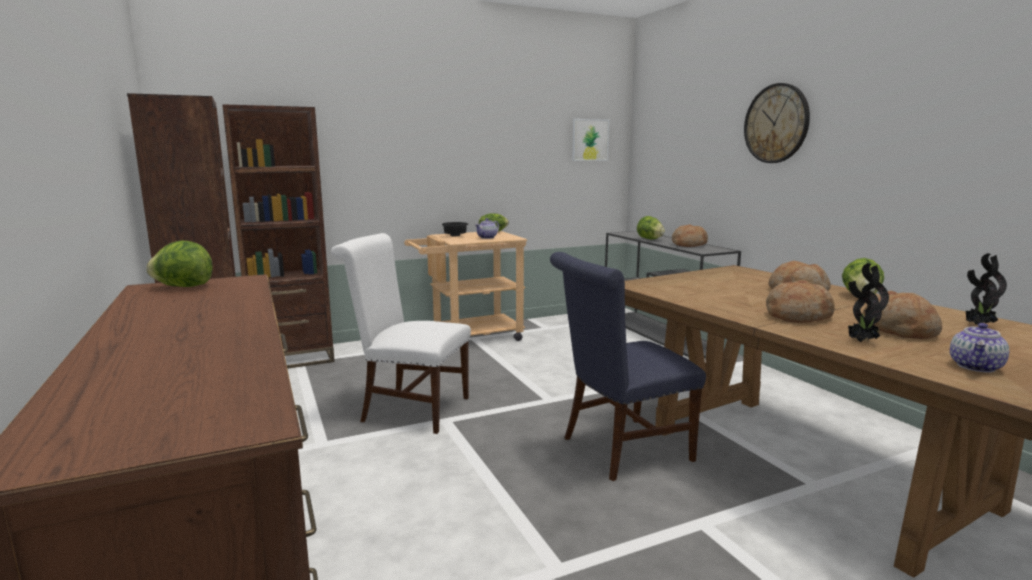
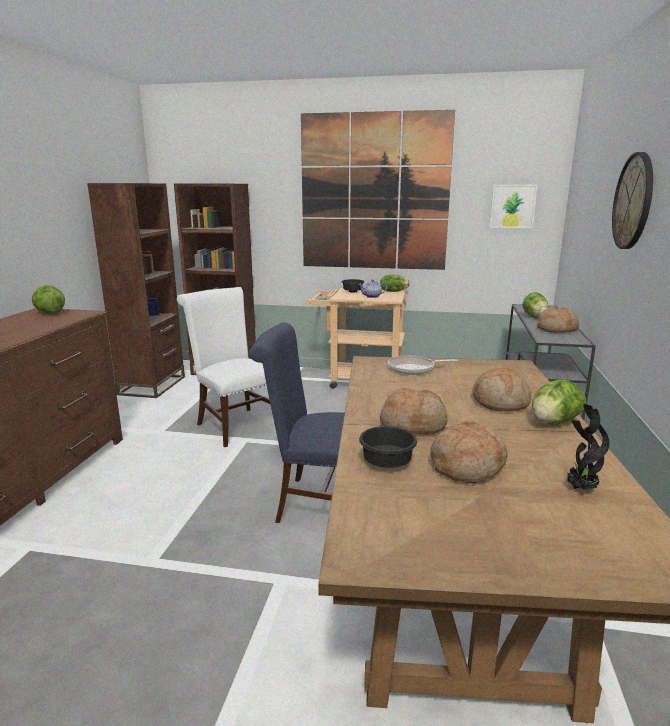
camera: 35 degrees right, 5 degrees up
potted plant [848,263,889,342] -> black bowl [359,426,417,468]
teapot [950,323,1009,373] -> none
none -> picture [301,110,455,270]
none -> frying pan [388,355,458,375]

